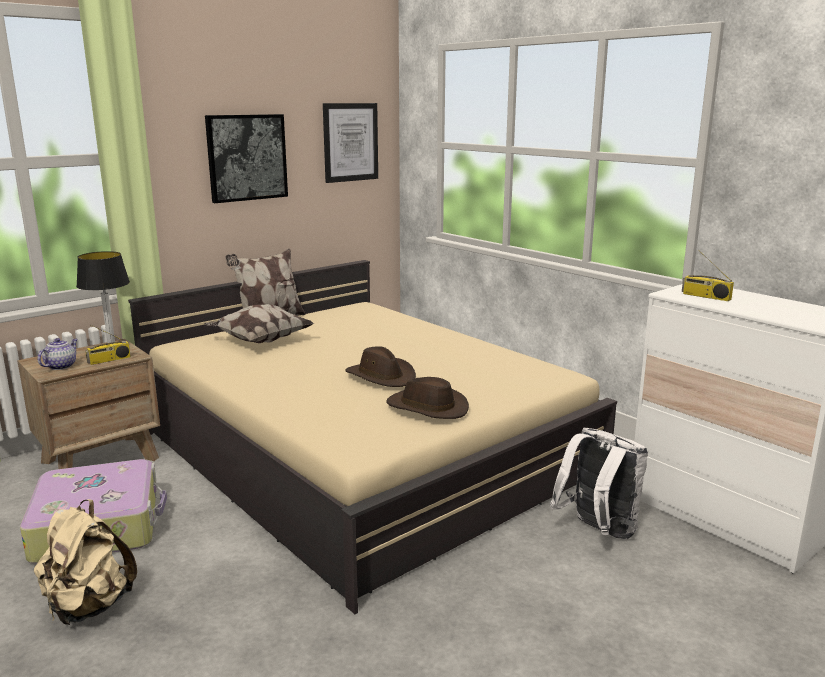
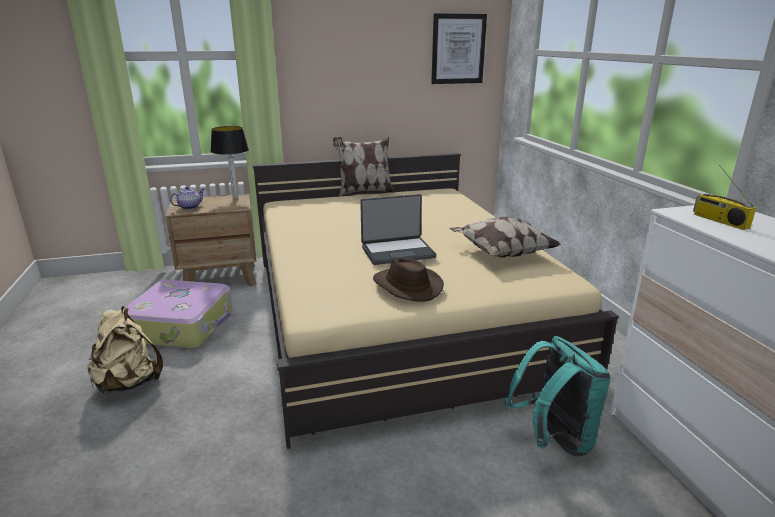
camera: 25 degrees right, 5 degrees up
radio [85,325,131,365] -> none
pillow [204,304,314,343] -> pillow moved to [450,217,562,258]
picture [205,114,288,203] -> none
brown hat [346,346,416,387] -> laptop [360,194,436,265]
white backpack [550,428,648,539] -> turquoise backpack [505,336,611,457]

